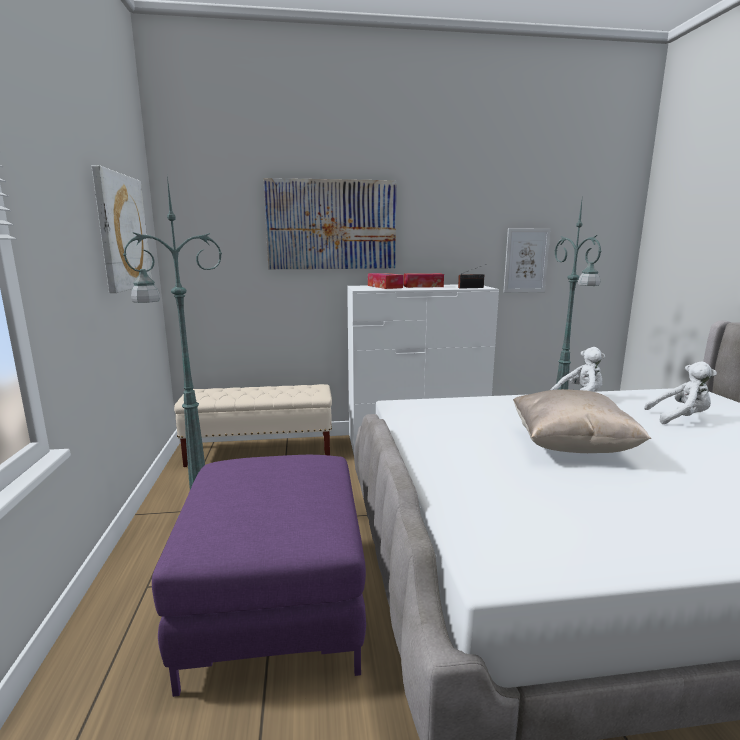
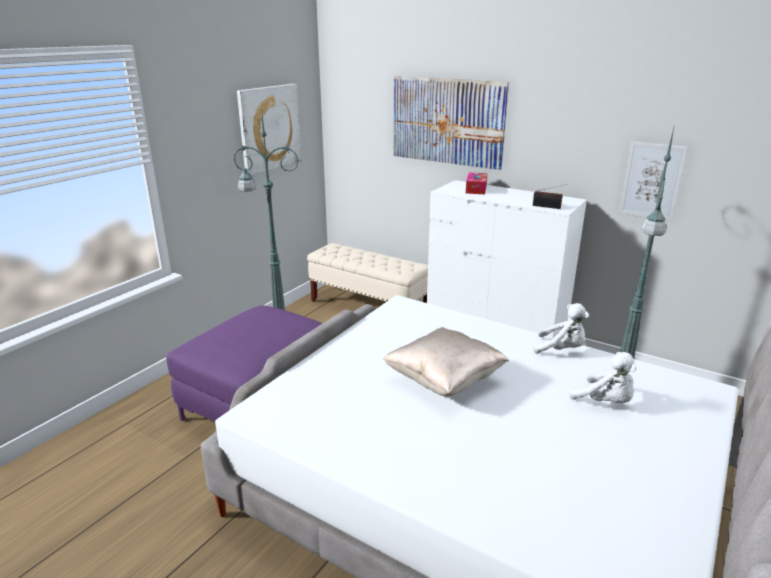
camera: 40 degrees right, 10 degrees up
tissue box [403,273,444,288] -> none

